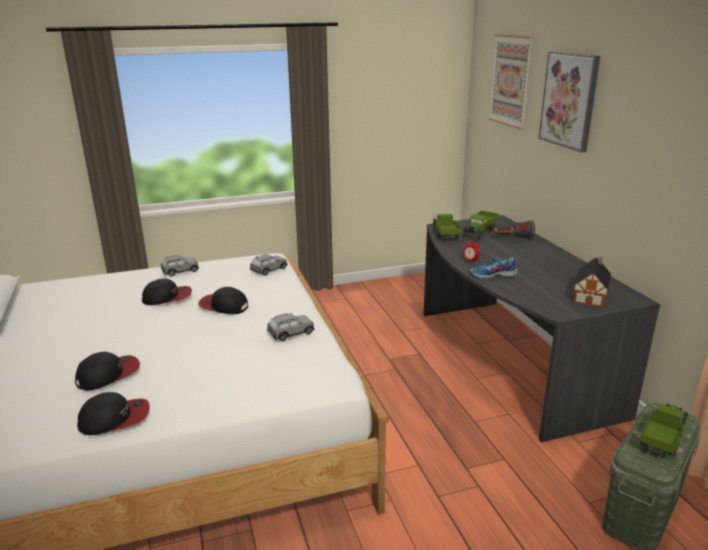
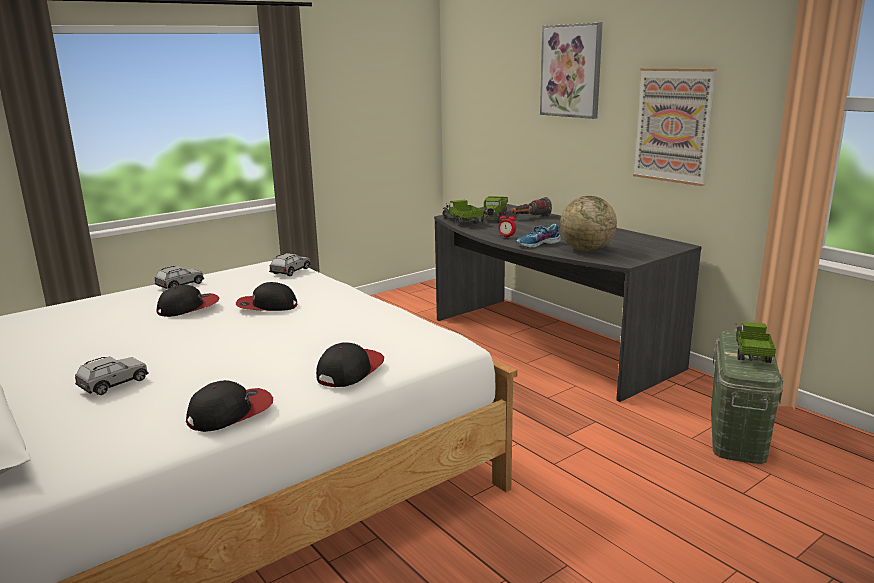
camera: 20 degrees left, 5 degrees down
cap [75,352,140,390] -> cap moved to [316,342,384,387]
grey toy car [267,313,315,341] -> grey toy car moved to [75,356,149,395]
picture [488,34,534,130] -> picture moved to [633,68,717,186]
toy house [573,257,611,308] -> none
none -> globe [560,196,617,252]

